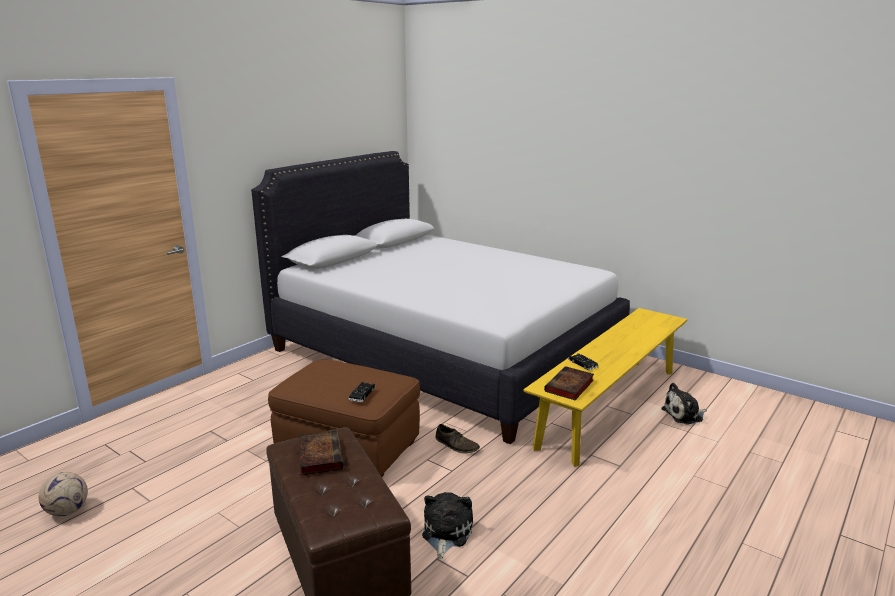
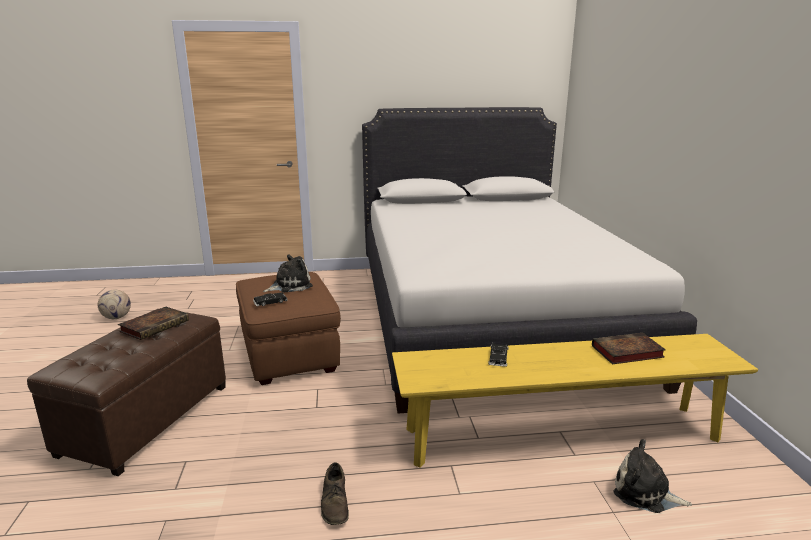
camera: 45 degrees right, 0 degrees up
plush toy [422,492,473,559] -> plush toy moved to [263,254,313,292]
brown shoe [436,424,480,453] -> brown shoe moved to [321,462,349,525]
book [544,366,594,400] -> book moved to [592,333,666,365]

